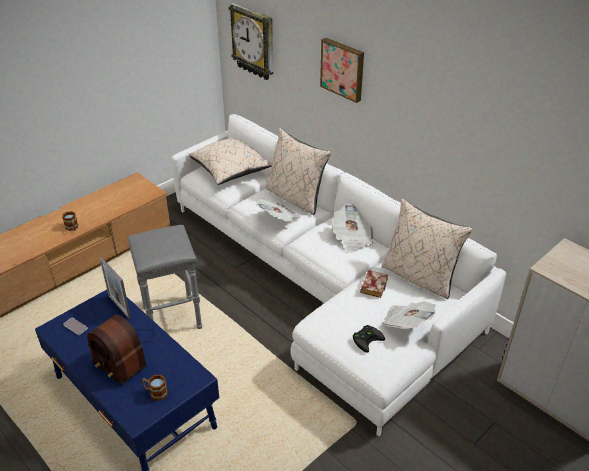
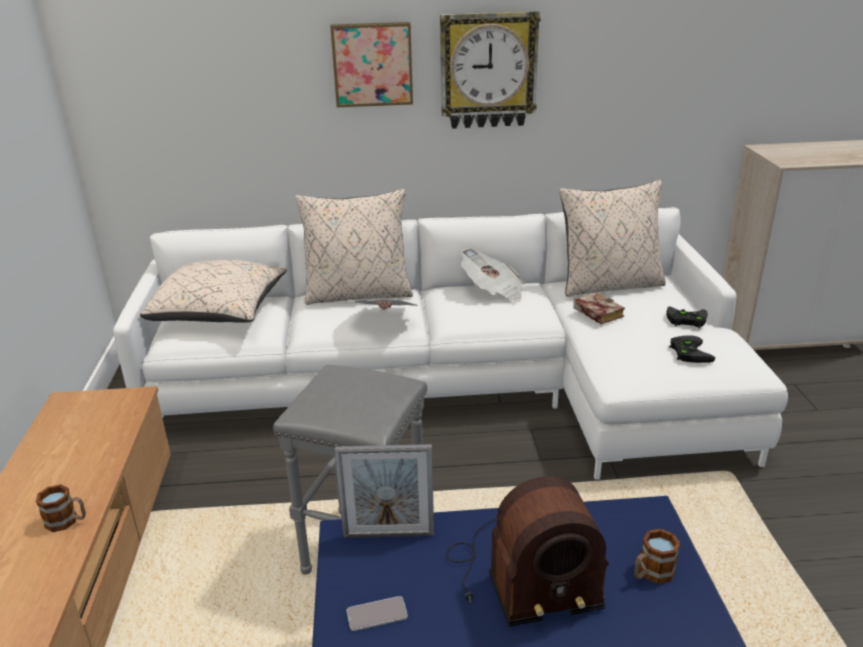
camera: 50 degrees left, 10 degrees down
wall clock [228,3,274,80] -> wall clock moved to [440,11,541,129]
newspaper [382,302,436,329] -> black game controller [666,306,708,328]

